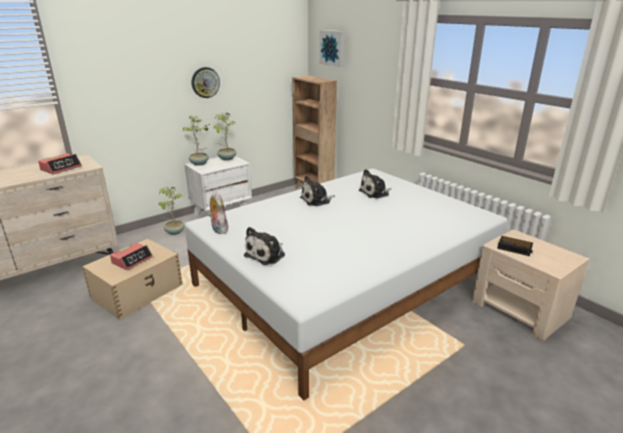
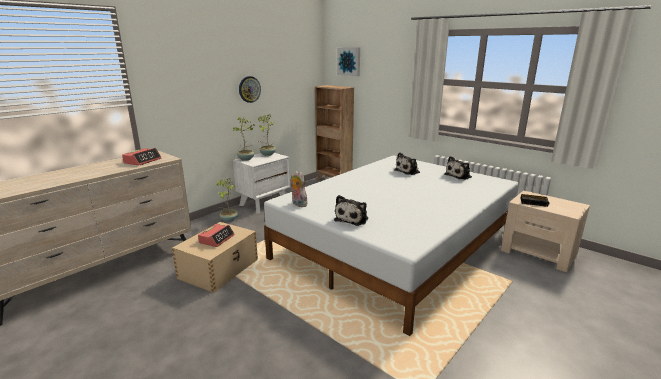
camera: 10 degrees left, 5 degrees down
plush toy [300,175,335,206] -> plush toy moved to [444,156,472,180]

